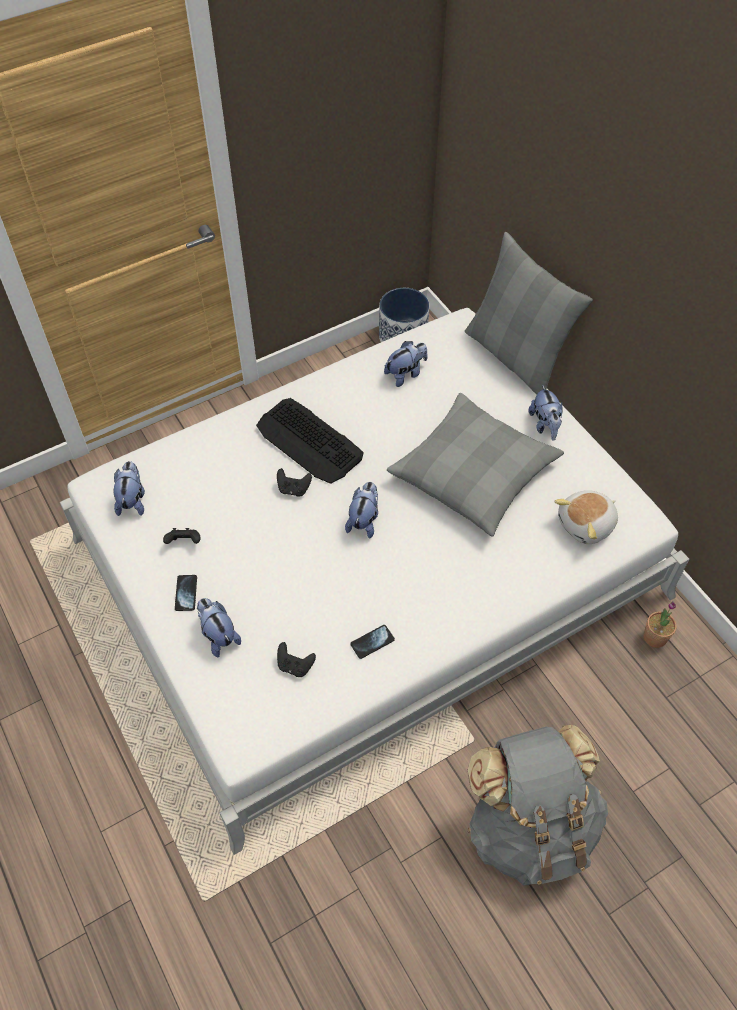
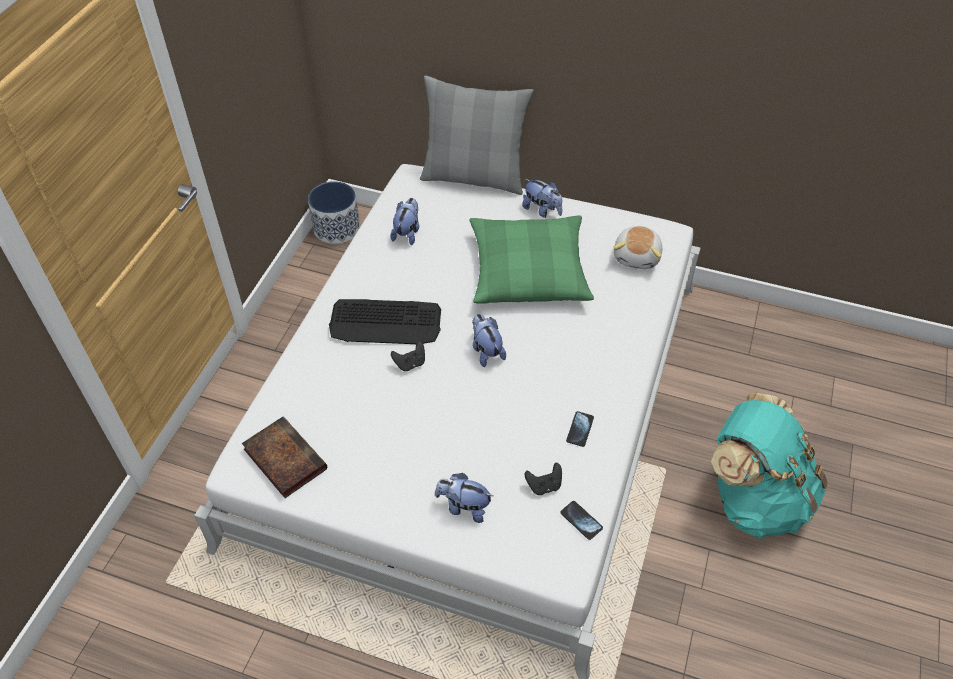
camera: 40 degrees left, 5 degrees down
plush toy [114,461,145,516] -> book [242,417,327,498]
black game controller [163,528,200,544] -> none
phone [175,575,197,611] -> phone moved to [560,501,603,540]
grey pillow [387,393,564,537] -> green pillow [470,215,594,304]
grey backpack [468,724,608,885] -> turquoise backpack [711,392,828,539]
potted plant [643,601,677,648] -> none

